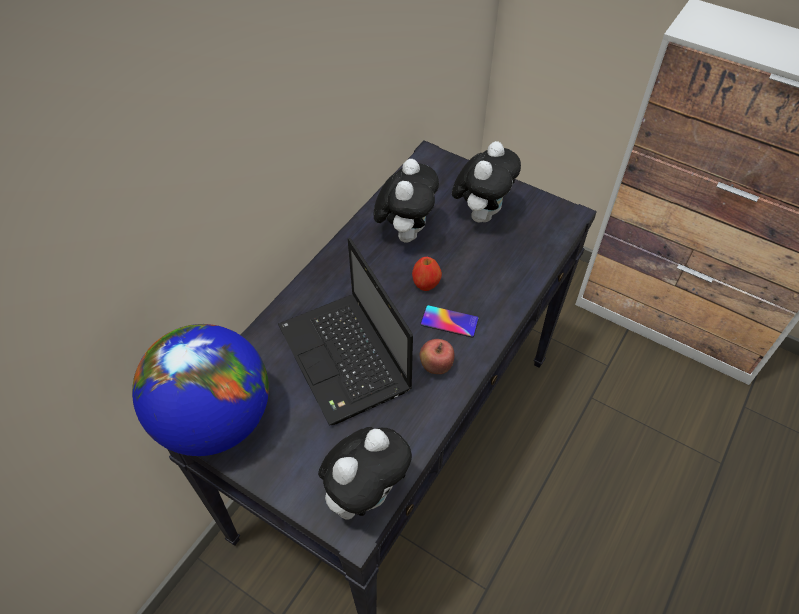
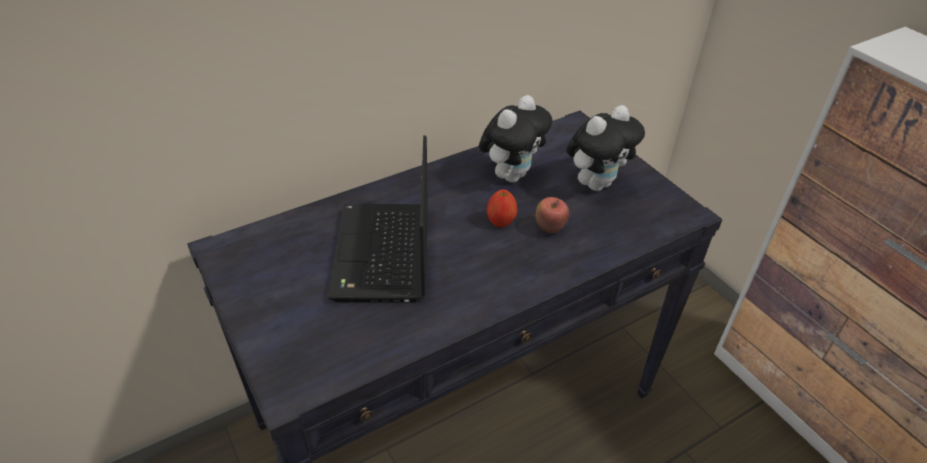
camera: 25 degrees right, 10 degrees down
globe [132,324,269,456] -> none
plush toy [318,427,412,520] -> none
phone [420,305,479,337] -> none
apple [420,339,454,374] -> apple moved to [536,197,569,233]

